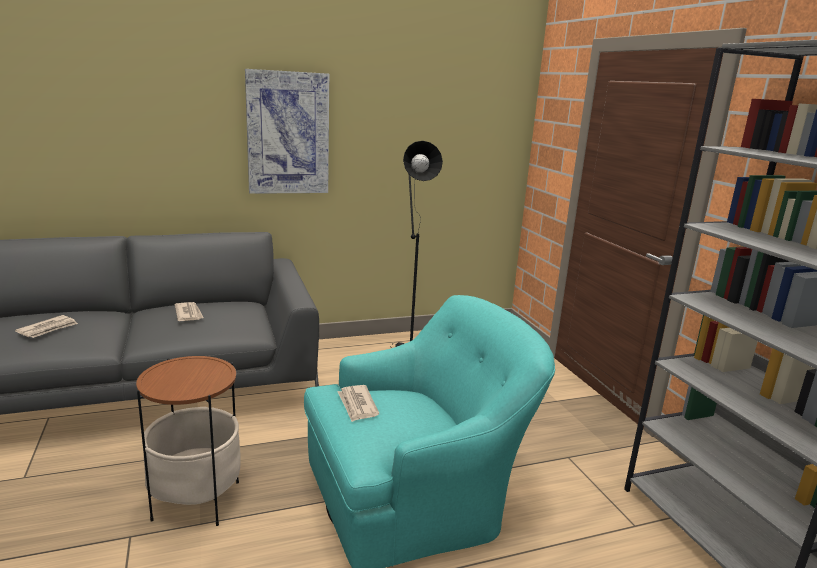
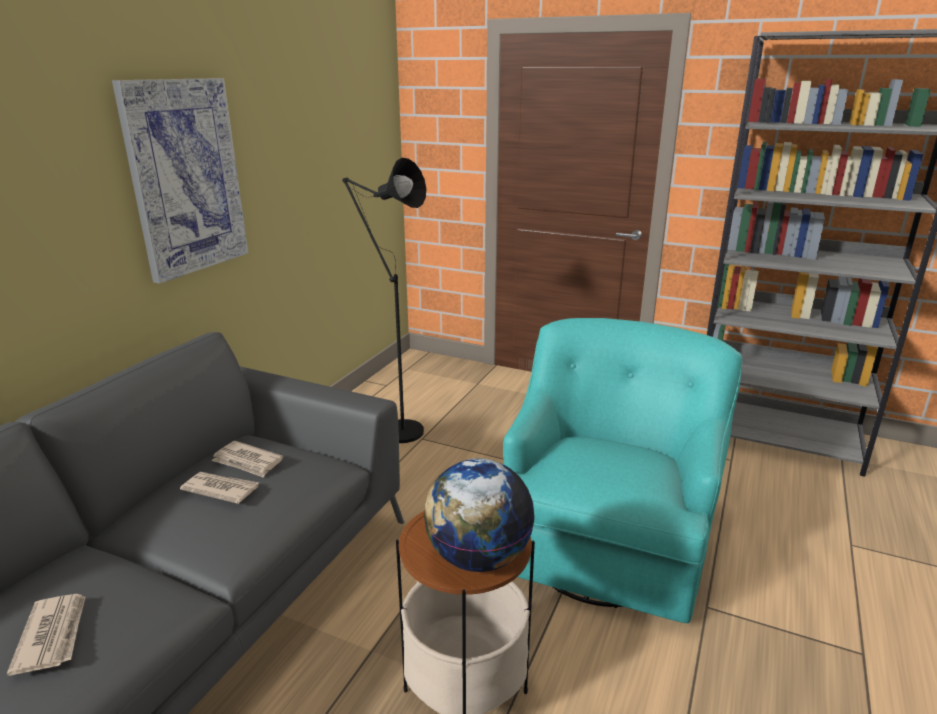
camera: 45 degrees left, 5 degrees up
newspaper [338,385,379,422] -> newspaper moved to [212,441,283,478]
none -> globe [424,458,535,572]

